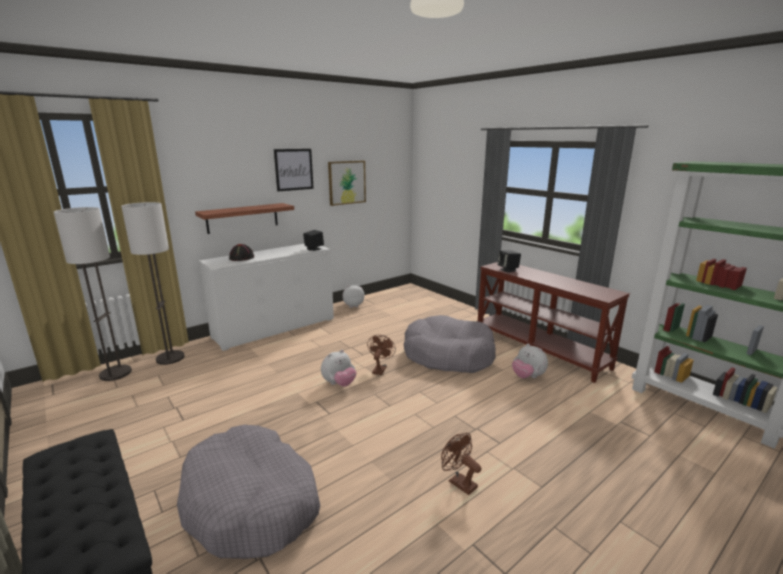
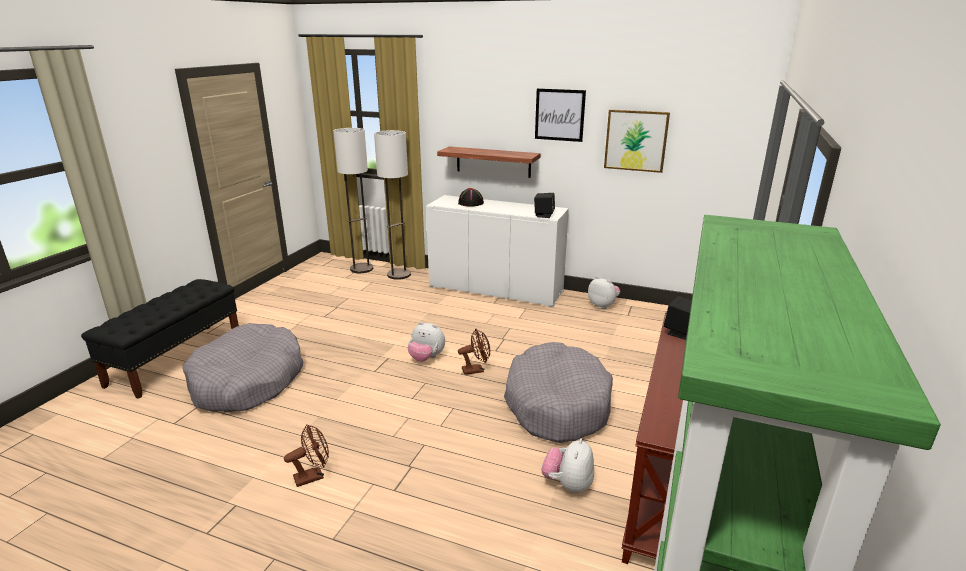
camera: 60 degrees right, 5 degrees up
brown fan [441,433,481,495] -> brown fan turned 45 degrees clockwise [284,424,329,487]

